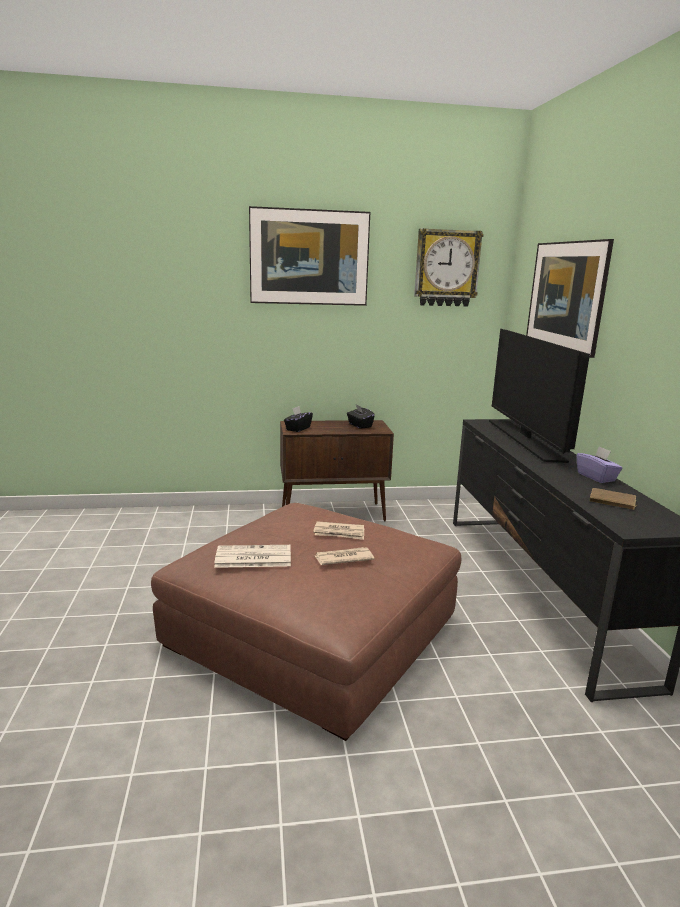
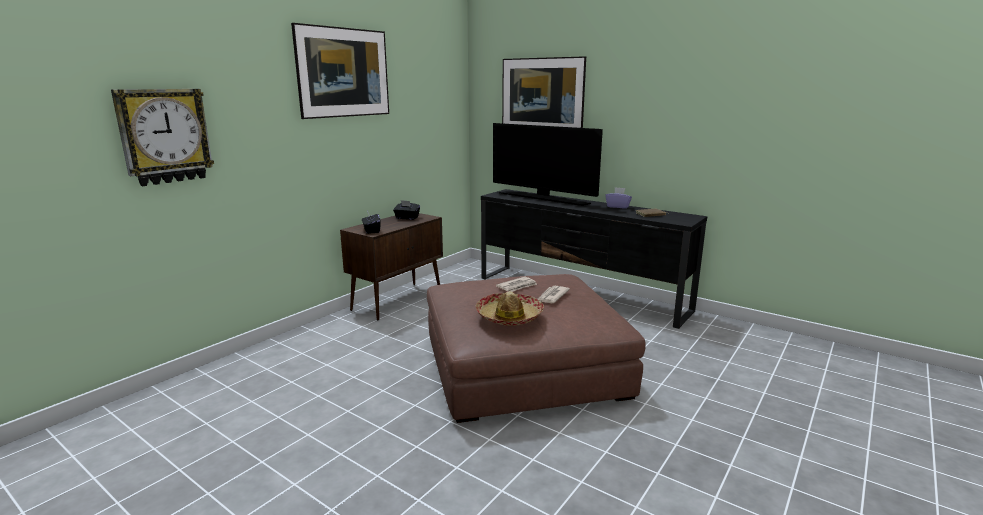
camera: 45 degrees left, 0 degrees up
newspaper [214,545,291,568] -> hat [475,291,544,326]
wall clock [414,228,484,307] -> wall clock moved to [111,89,214,186]

